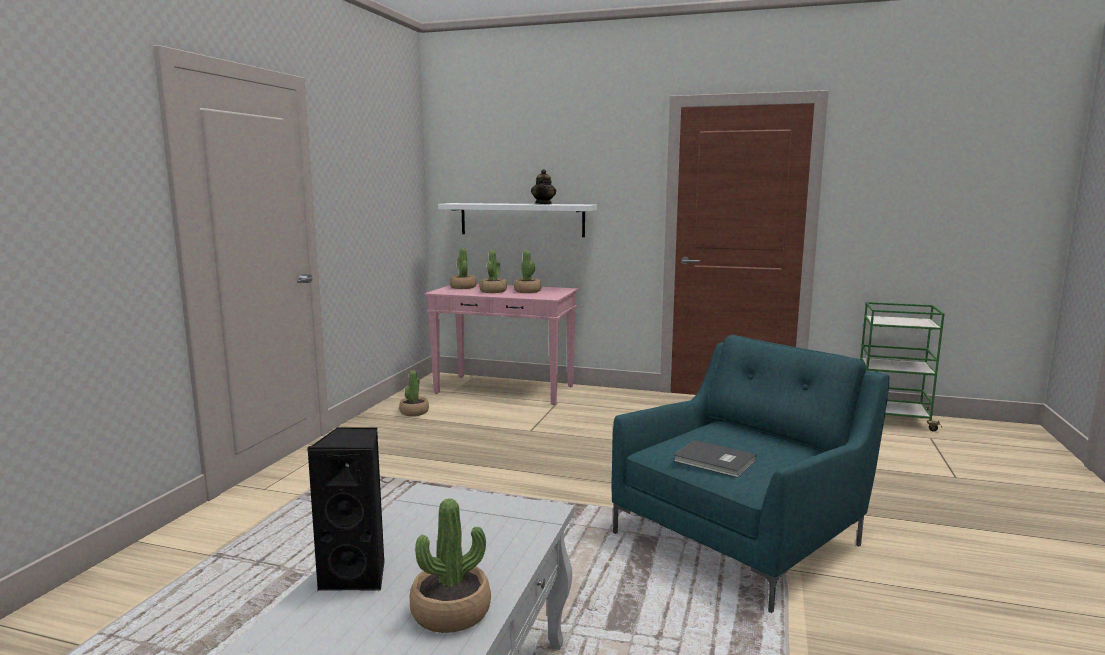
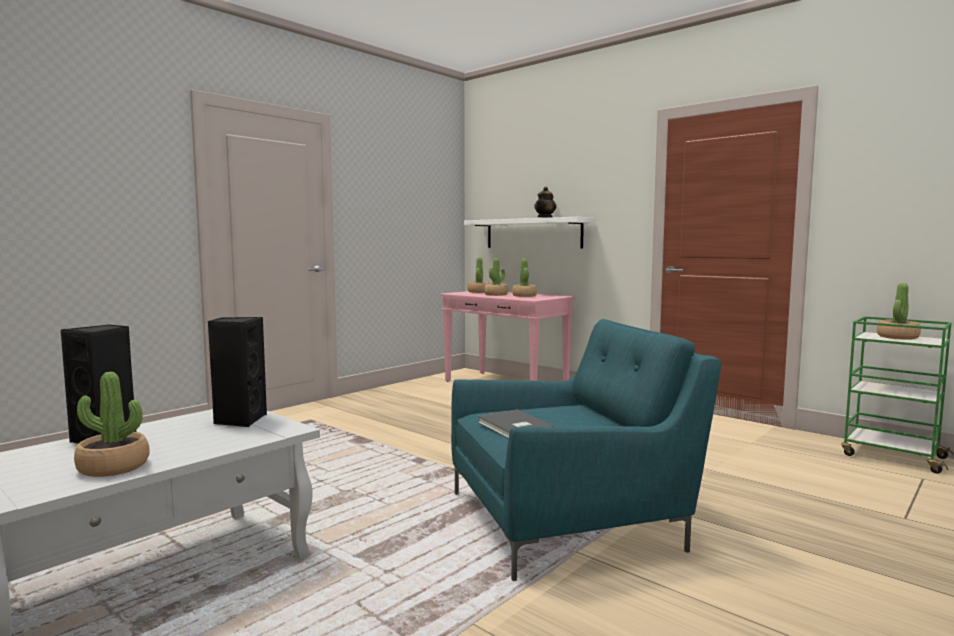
camera: 25 degrees right, 5 degrees down
potted plant [399,370,429,416] -> potted plant moved to [877,283,921,340]
none -> black speaker [208,317,267,427]

